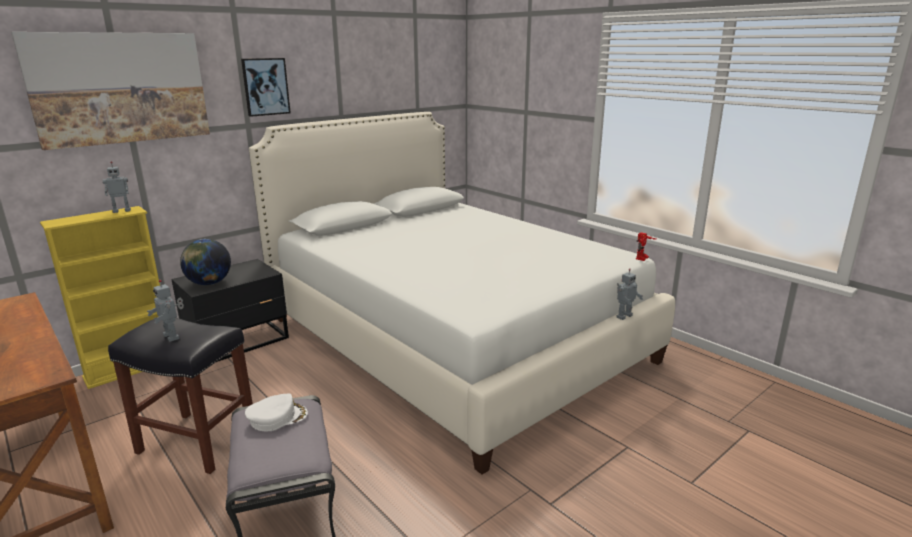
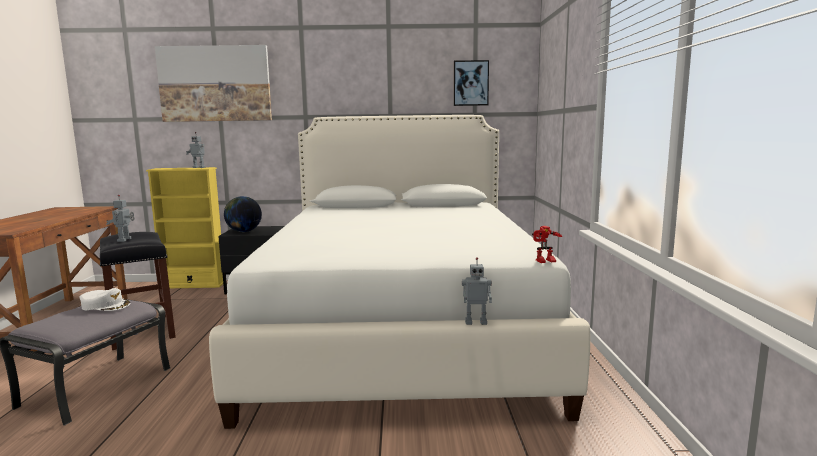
camera: 40 degrees right, 10 degrees down
picture [241,58,291,117] -> picture moved to [454,60,489,106]

